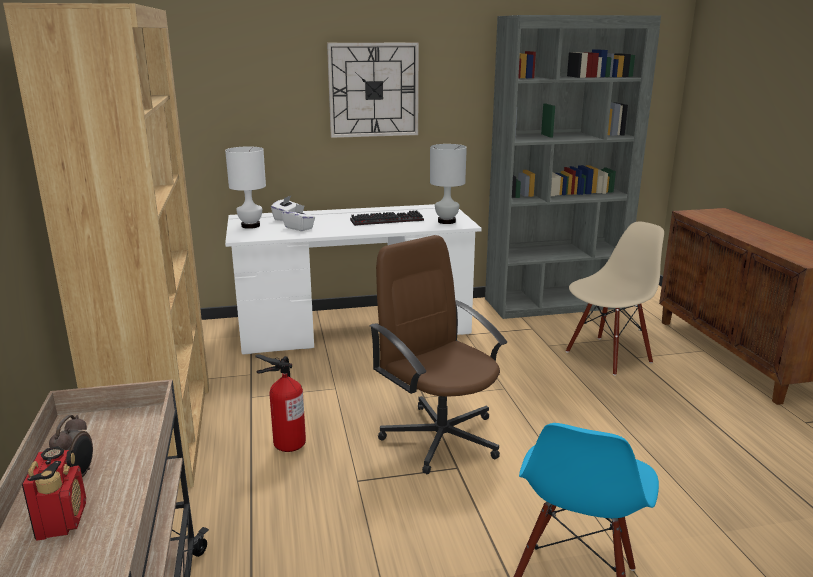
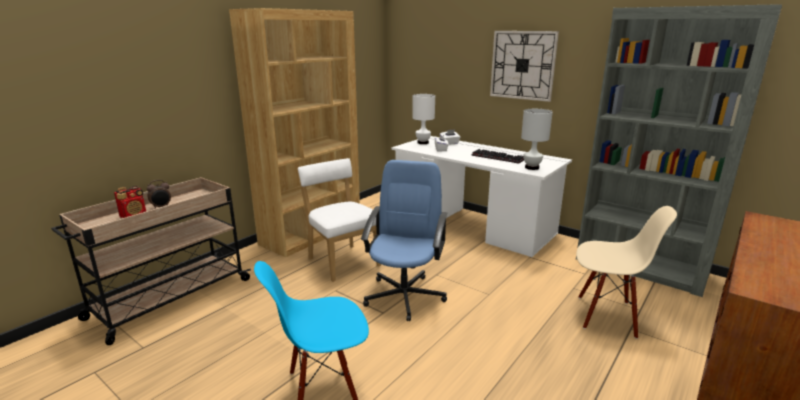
camera: 50 degrees right, 0 degrees up
fire extinguisher [255,354,306,452] -> white chair [297,158,381,282]
brown office chair [369,235,507,474] -> blue office chair [361,160,448,321]

